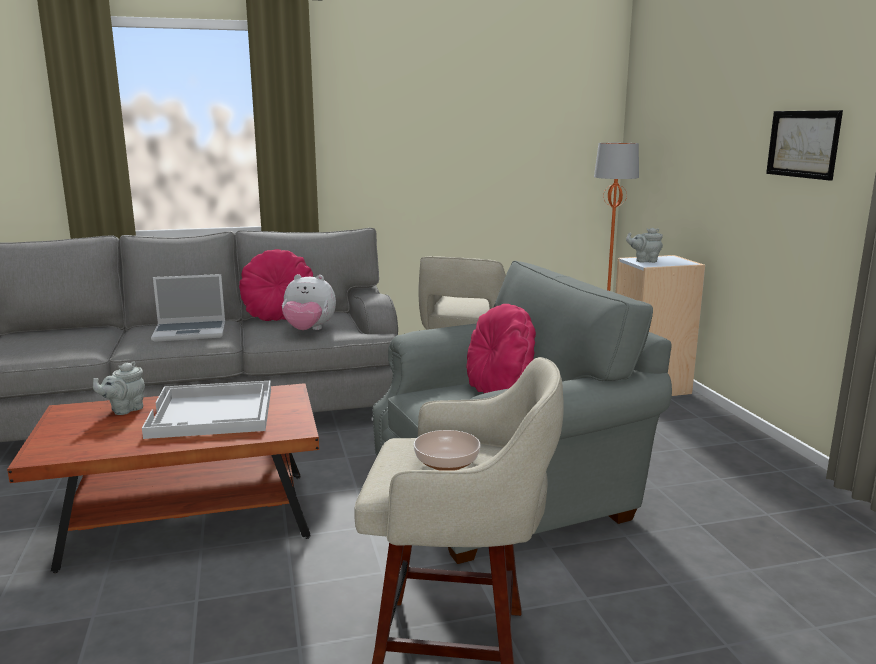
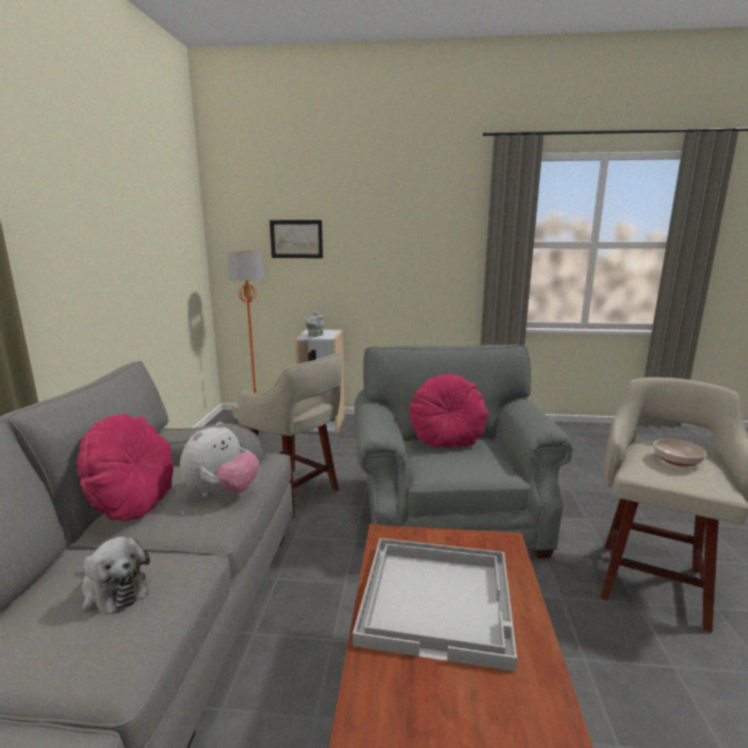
camera: 70 degrees left, 0 degrees up
grey teapot [93,362,145,415] -> none
laptop [151,274,225,342] -> plush toy [81,536,150,614]
picture [766,110,843,181] -> picture moved to [270,220,323,258]

